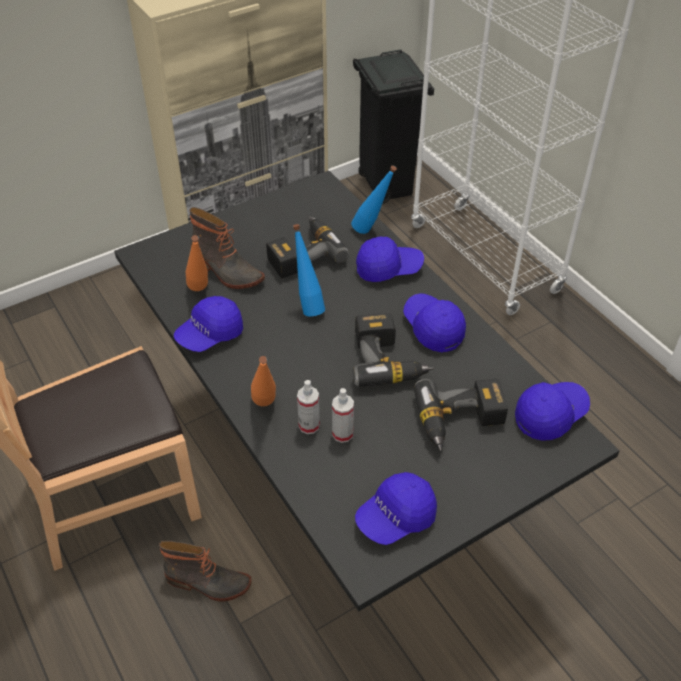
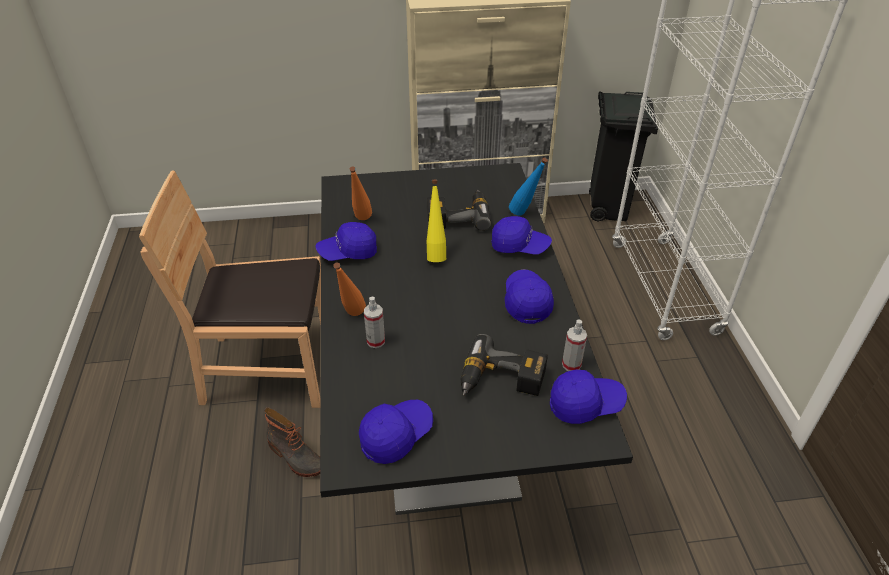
camera: 25 degrees right, 5 degrees down
boot [189,207,265,289] -> none
blue bottle [293,224,325,316] -> yellow bottle [427,180,446,262]
spray bottle [332,388,354,443] -> spray bottle moved to [562,319,587,371]
power drill [353,313,434,386] -> none
blue cap [355,472,437,545] -> blue cap turned 150 degrees clockwise [359,400,433,464]

